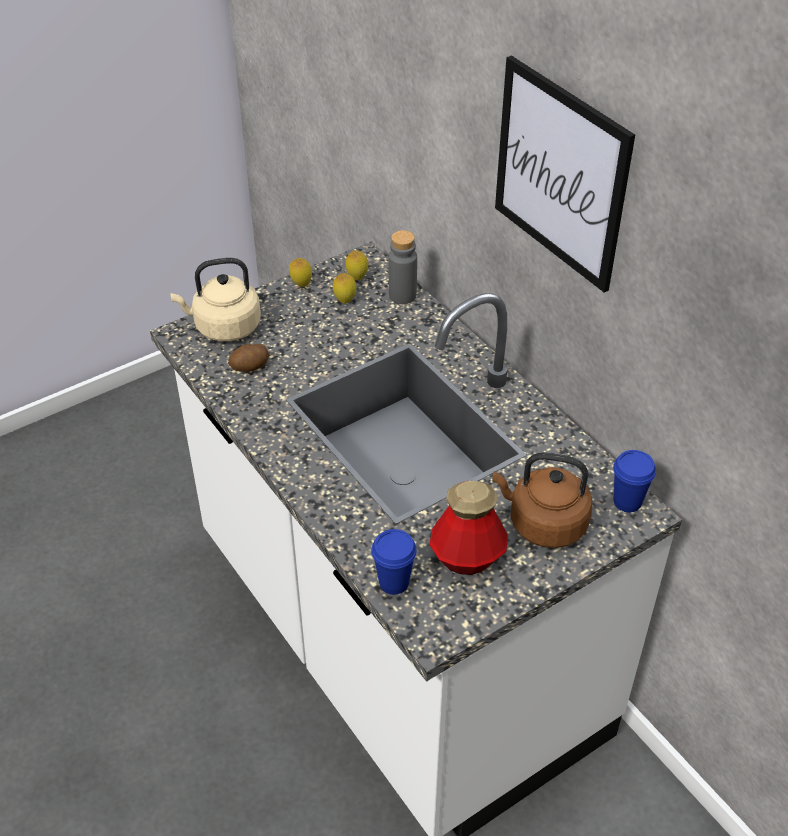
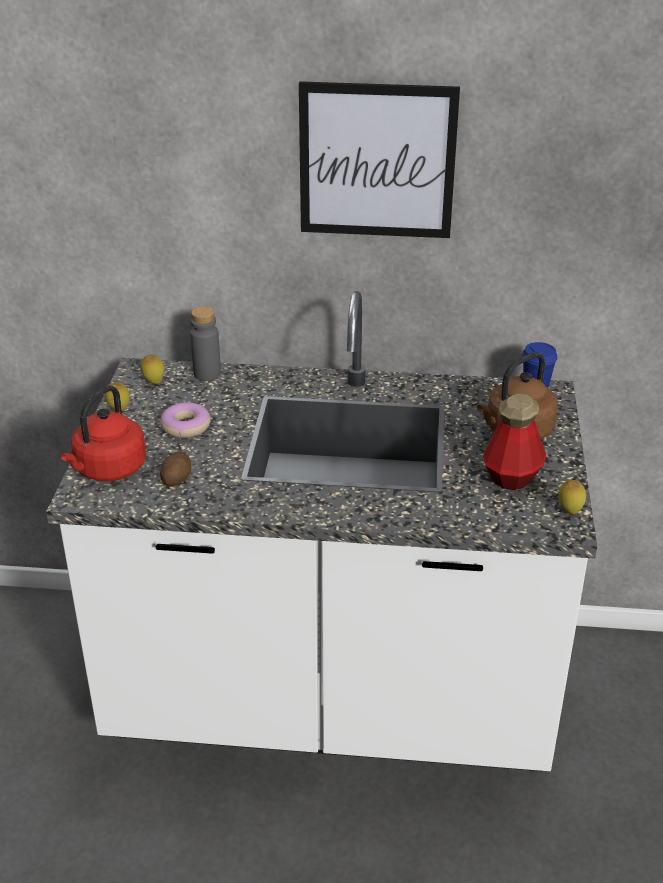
camera: 50 degrees left, 10 degrees down
beige kettle [170,258,261,341] -> red kettle [60,385,146,481]
lemon [333,273,356,304] -> lemon moved to [558,480,586,514]
blue cup [371,529,417,595] -> none
none -> donut [160,403,211,438]

